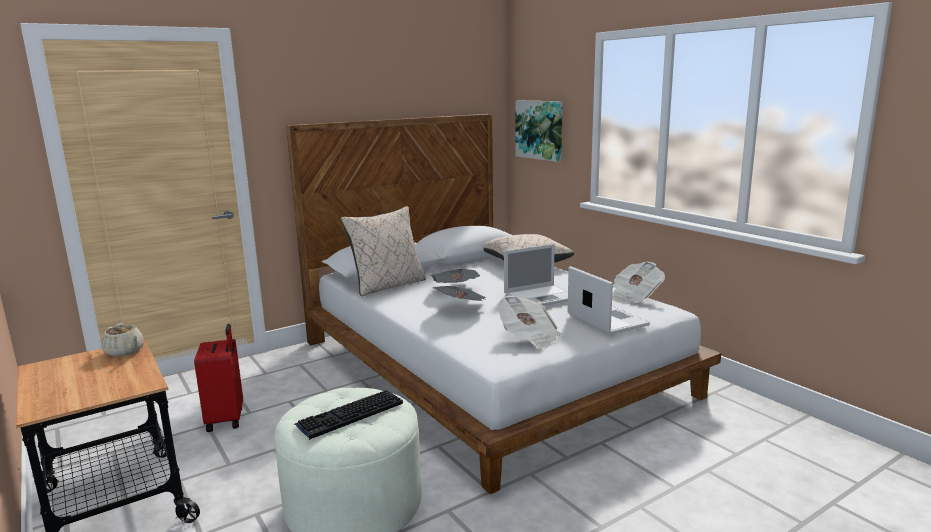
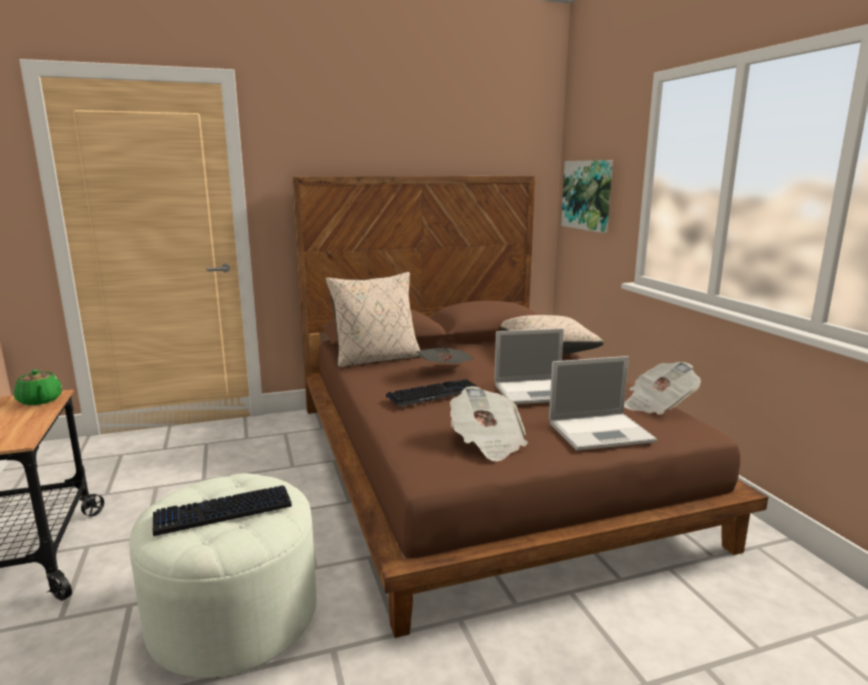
camera: 15 degrees right, 0 degrees up
beige teapot [101,323,144,357] -> green teapot [14,369,63,405]
red suitcase [194,324,243,432] -> none
white bed [286,114,721,494] -> brown bed [292,176,768,638]
newspaper [433,286,485,301] -> keyboard [386,379,478,407]
laptop [568,266,650,335] -> laptop turned 90 degrees clockwise [549,356,657,450]

